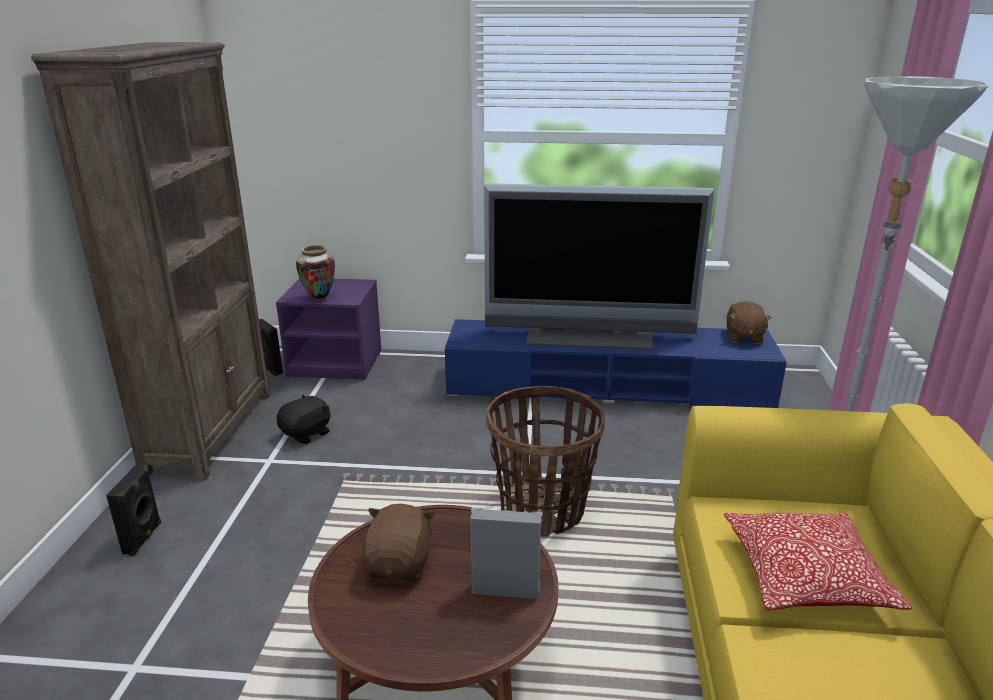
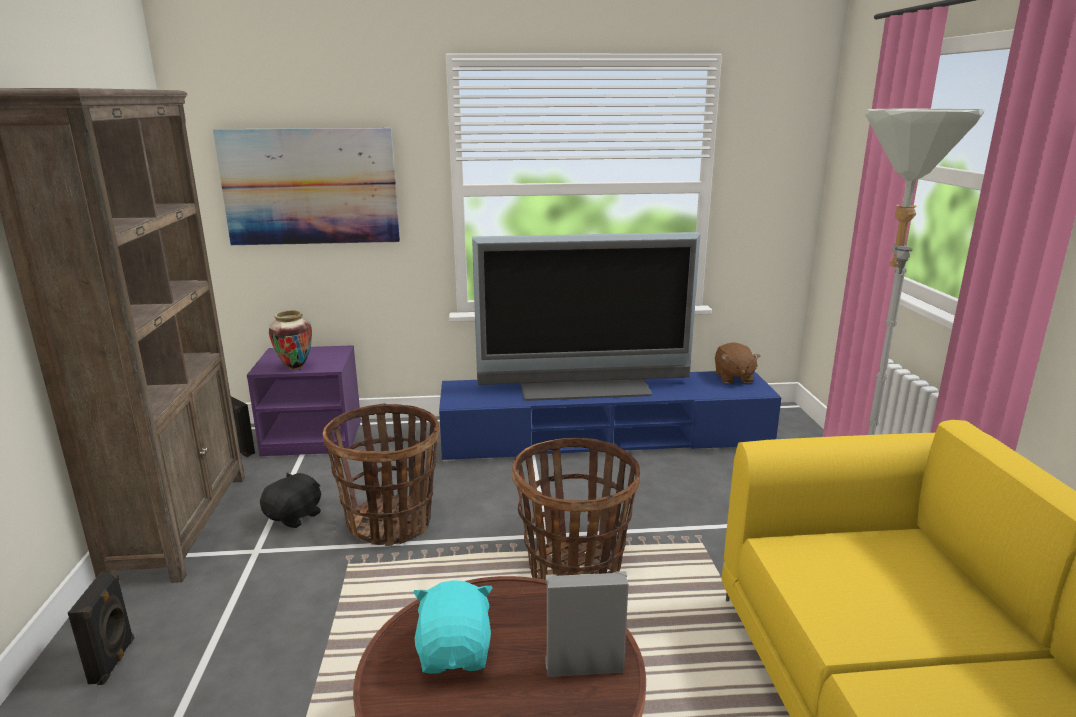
camera: 10 degrees left, 5 degrees down
brown plush toy [362,504,435,581] -> turquoise plush toy [413,580,493,674]
pillow [724,513,912,611] -> none
none -> picture [213,128,400,245]
none -> basket [323,403,439,546]

